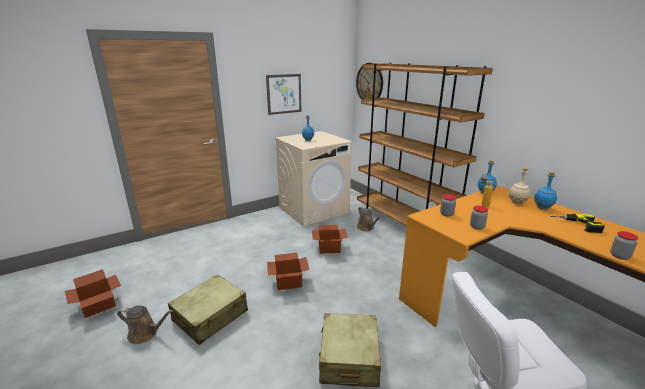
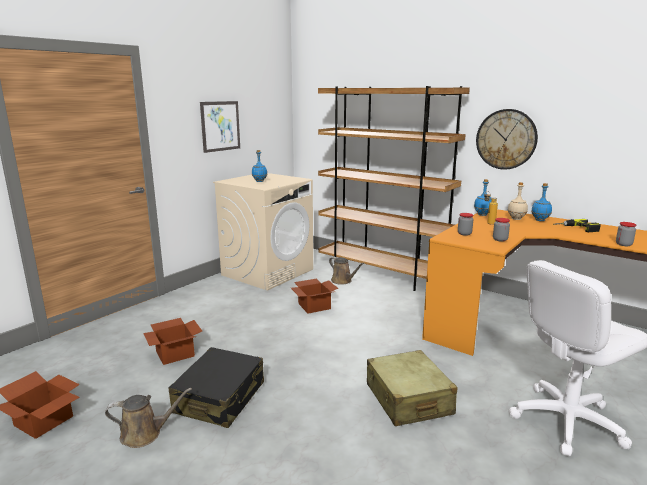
camera: 20 degrees left, 5 degrees down
beige suitcase [168,274,248,345] -> black suitcase [168,347,264,428]
cardboard box [267,253,310,290] -> cardboard box moved to [143,318,202,365]
wall clock [356,63,383,99] -> wall clock moved to [476,109,538,170]

